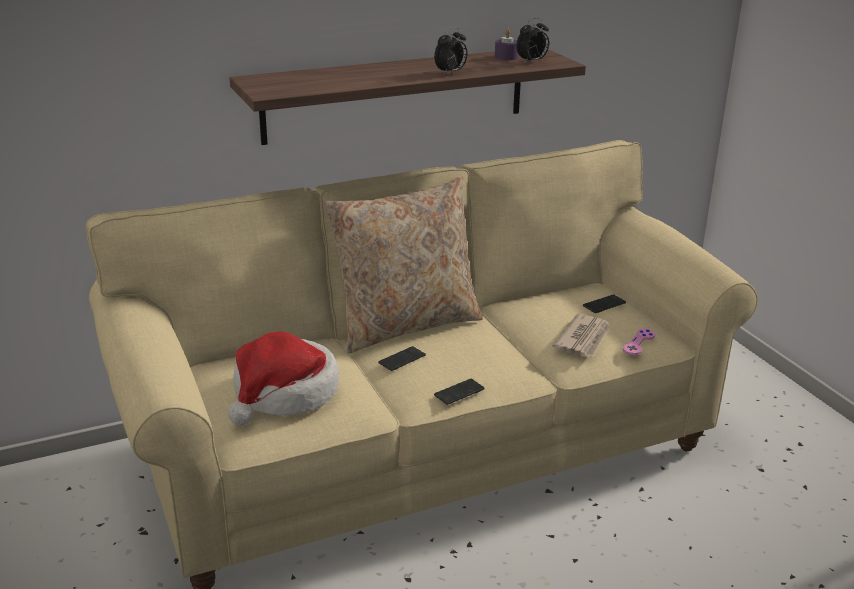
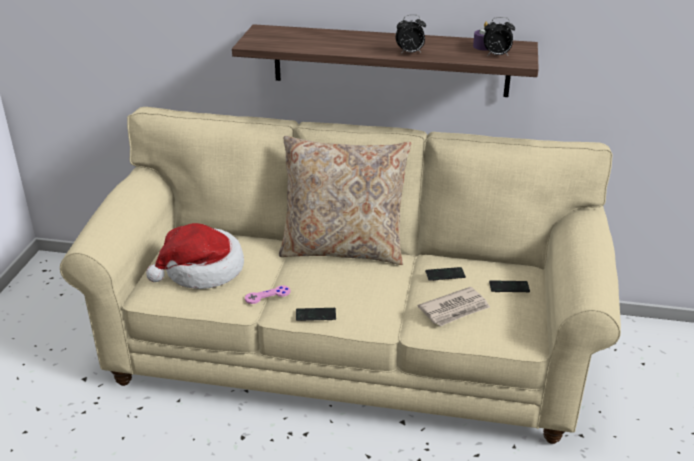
camera: 35 degrees right, 5 degrees up
phone [378,346,426,371] -> phone moved to [425,267,466,281]
pink game controller [623,329,655,355] -> pink game controller moved to [245,285,290,304]

